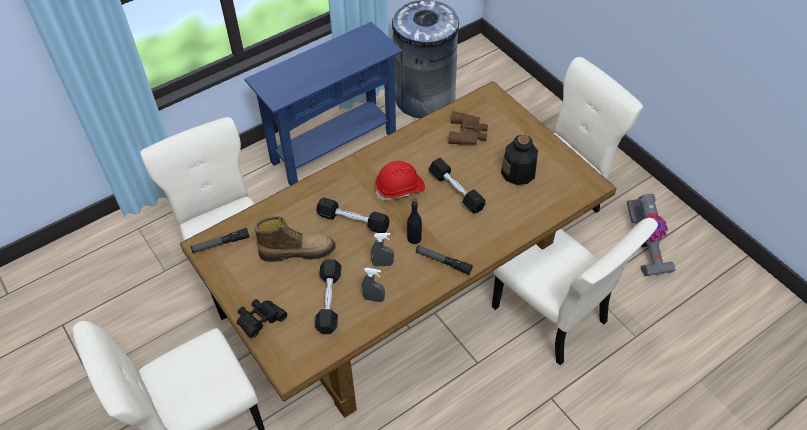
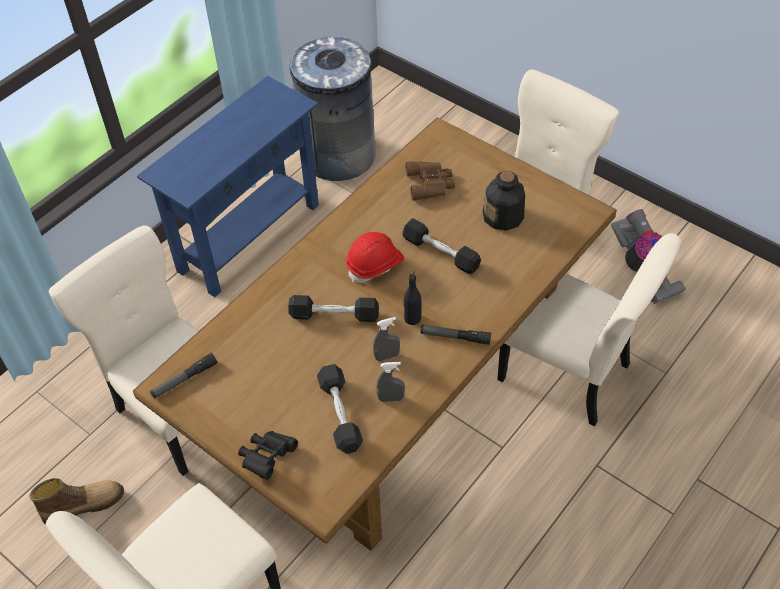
camera: 15 degrees left, 0 degrees up
boot [254,216,336,262] -> boot moved to [29,478,124,524]

